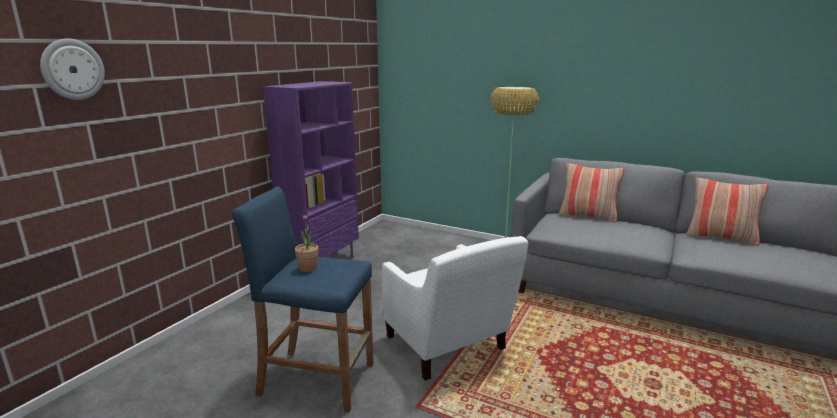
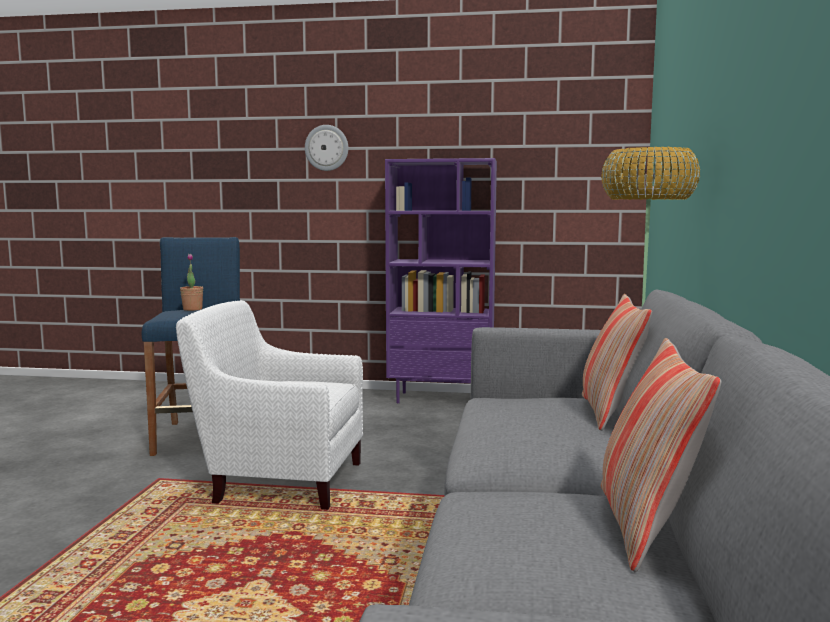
camera: 70 degrees right, 10 degrees down
wall clock [40,39,105,100] -> wall clock moved to [305,125,348,171]
white armchair [382,236,528,380] -> white armchair turned 60 degrees clockwise [176,300,363,510]

